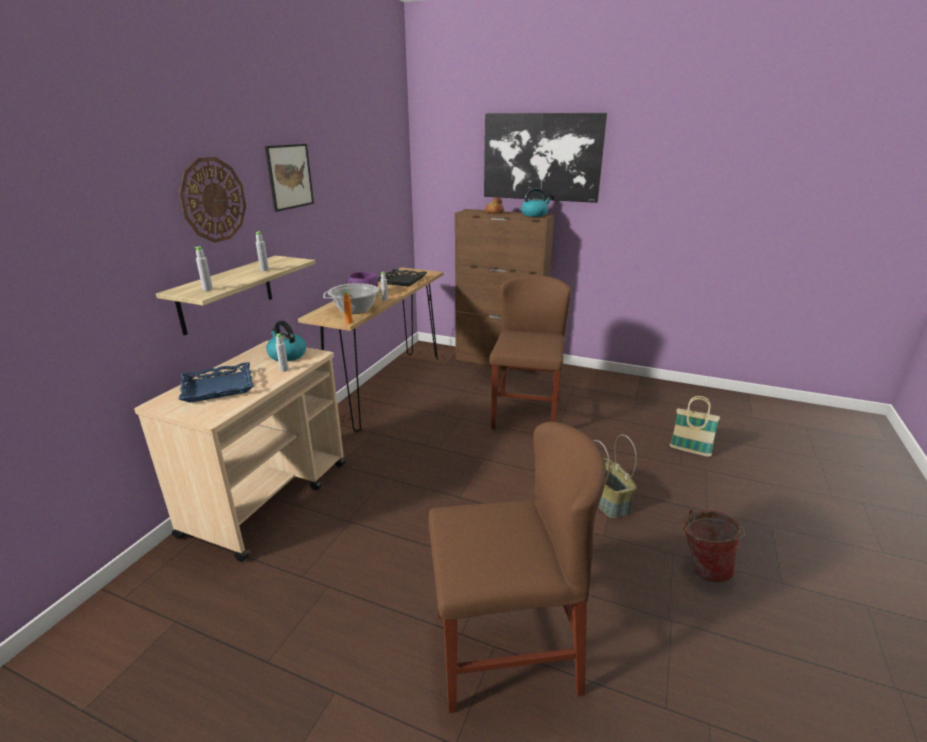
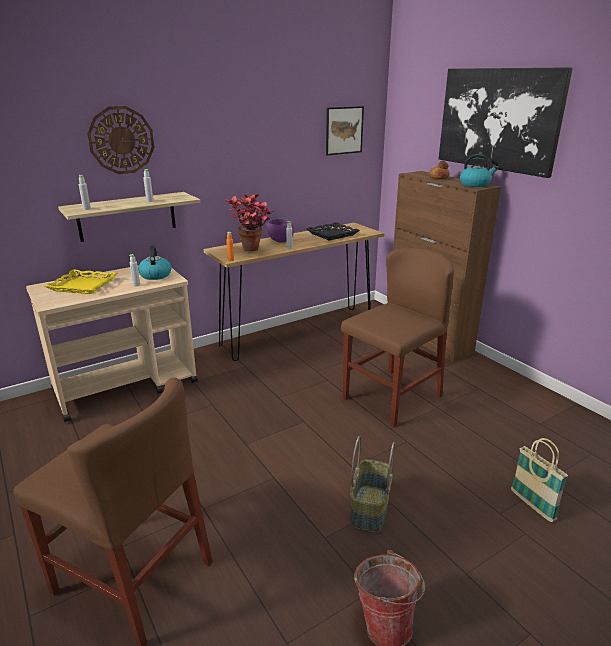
camera: 35 degrees right, 0 degrees up
blue tray [179,362,254,403] -> yellow tray [44,269,118,294]
picture [265,144,314,212] -> picture moved to [326,106,364,155]
cooking pot [323,283,384,314] -> potted plant [224,194,273,251]

